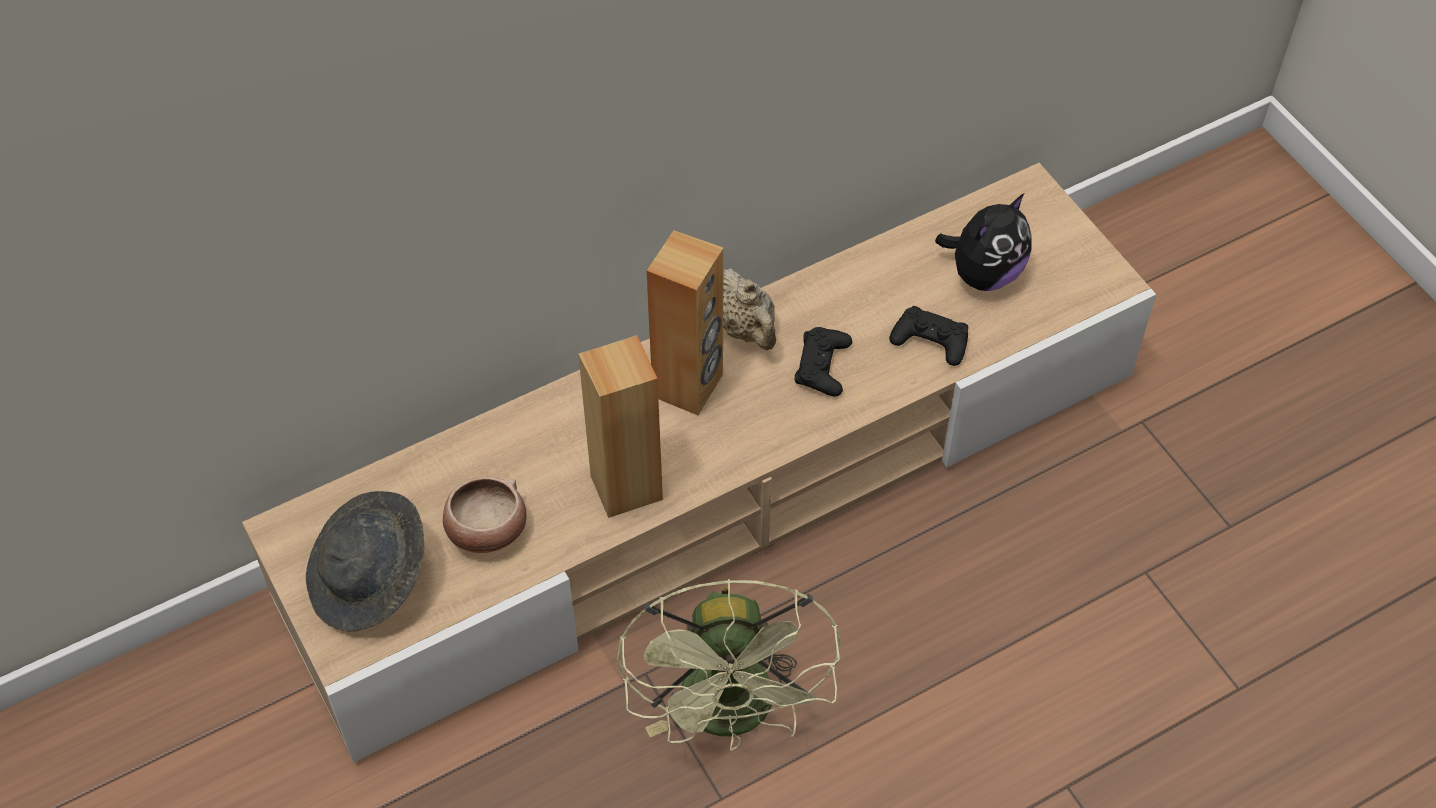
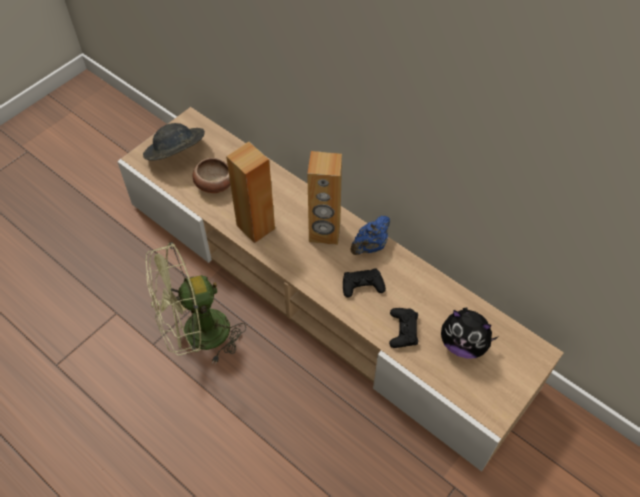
camera: 70 degrees right, 0 degrees up
beige teapot [723,269,776,350] -> blue teapot [350,216,390,255]

